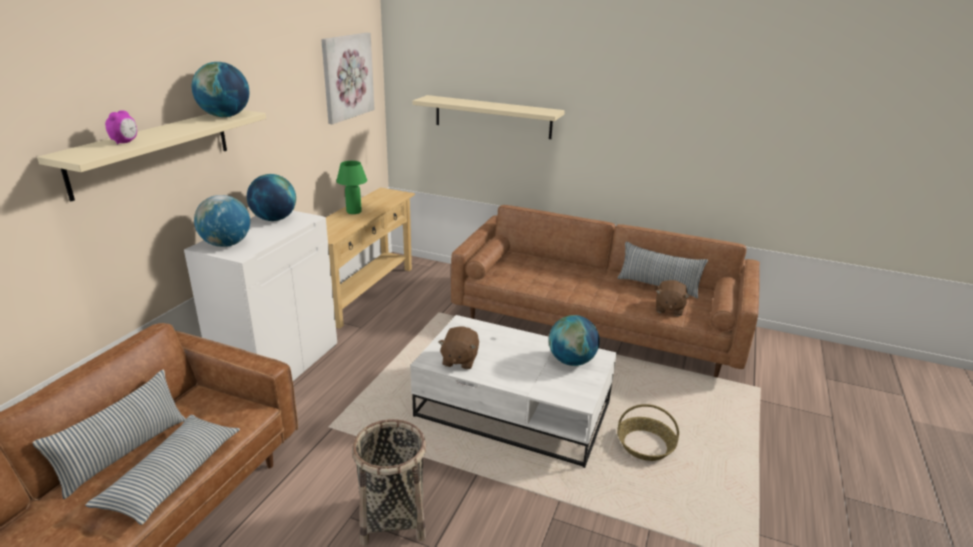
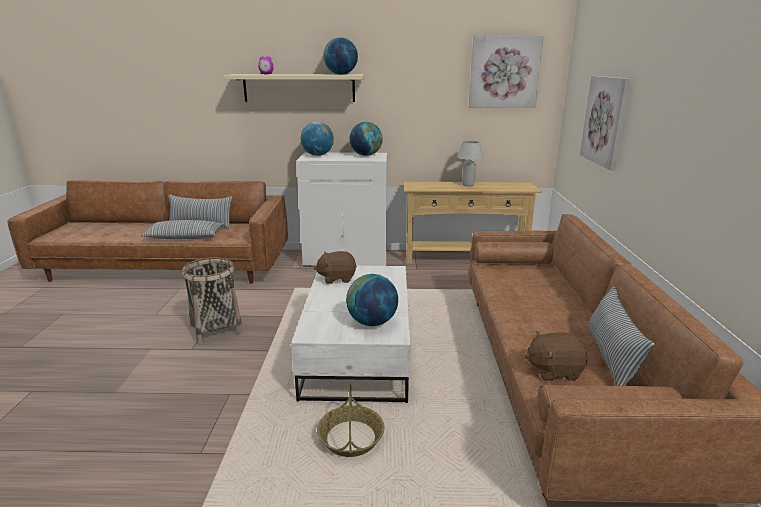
camera: 70 degrees right, 5 degrees down
green table lamp [336,161,367,214] -> white table lamp [457,141,483,186]
beige shelf [412,95,565,139] -> picture [580,76,631,171]

